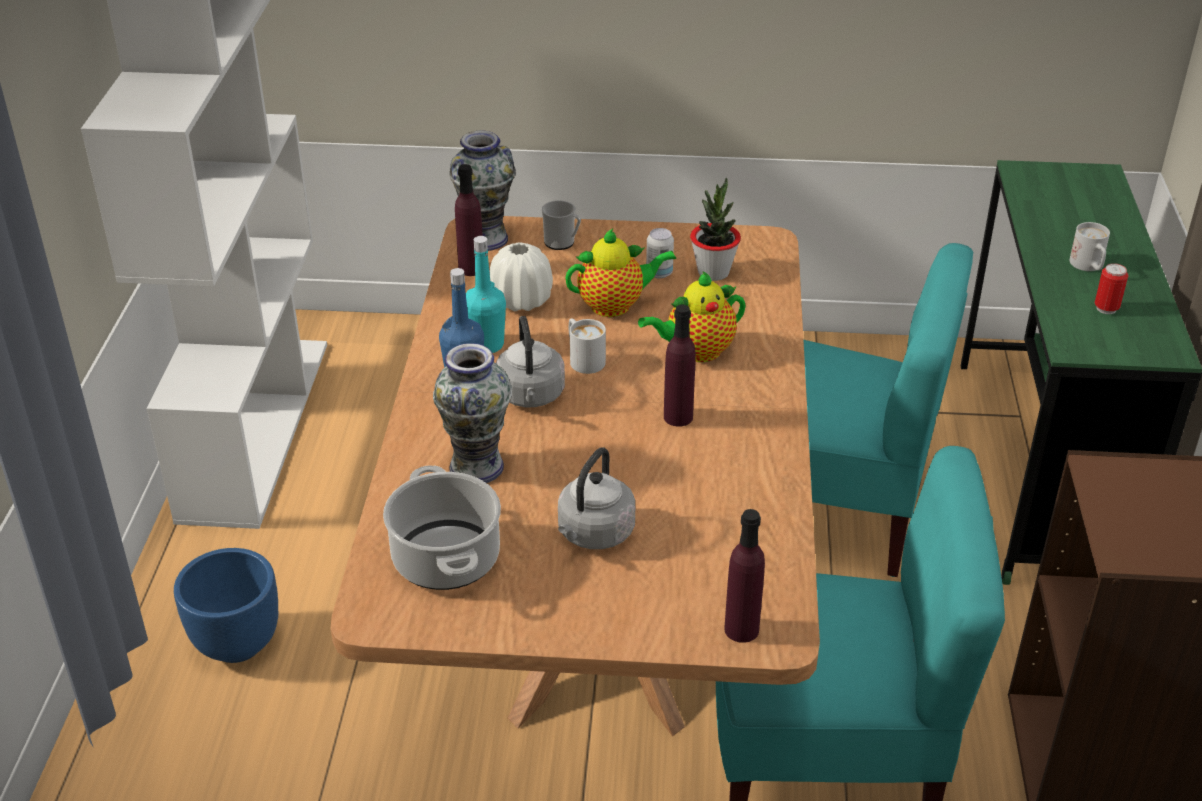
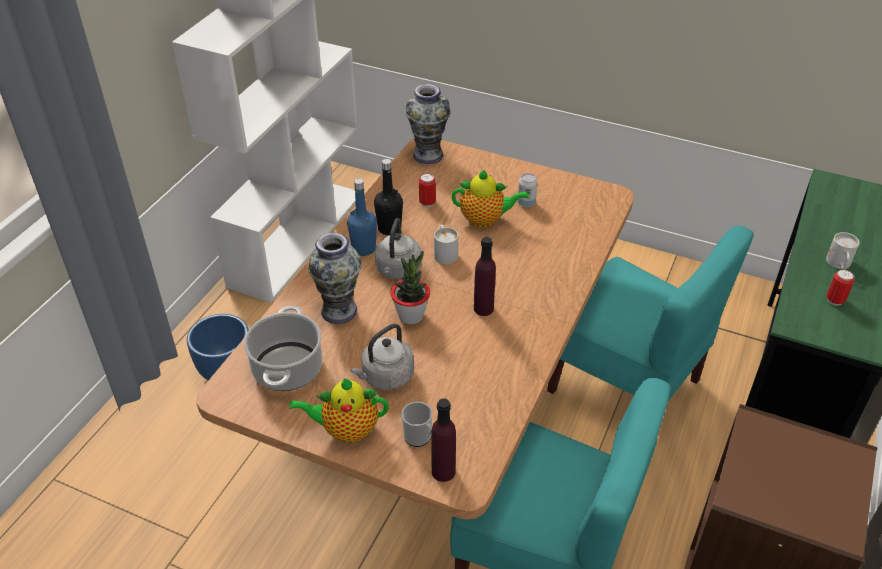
camera: 20 degrees right, 5 degrees up
purple bottle [455,164,483,276] -> none
turquoise bottle [466,236,506,353] -> black bottle [374,159,403,235]
white vase [489,242,553,311] -> can [419,173,436,207]
mug [542,200,581,250] -> mug moved to [401,401,433,447]
teapot [638,272,746,362] -> teapot moved to [289,378,389,443]
potted plant [690,178,741,281] -> potted plant moved to [390,251,430,324]

